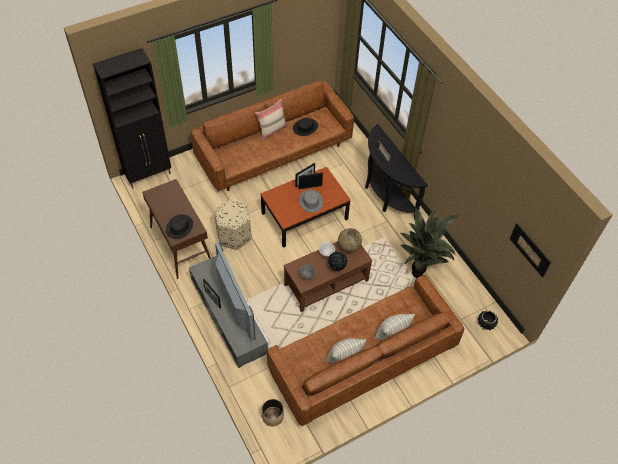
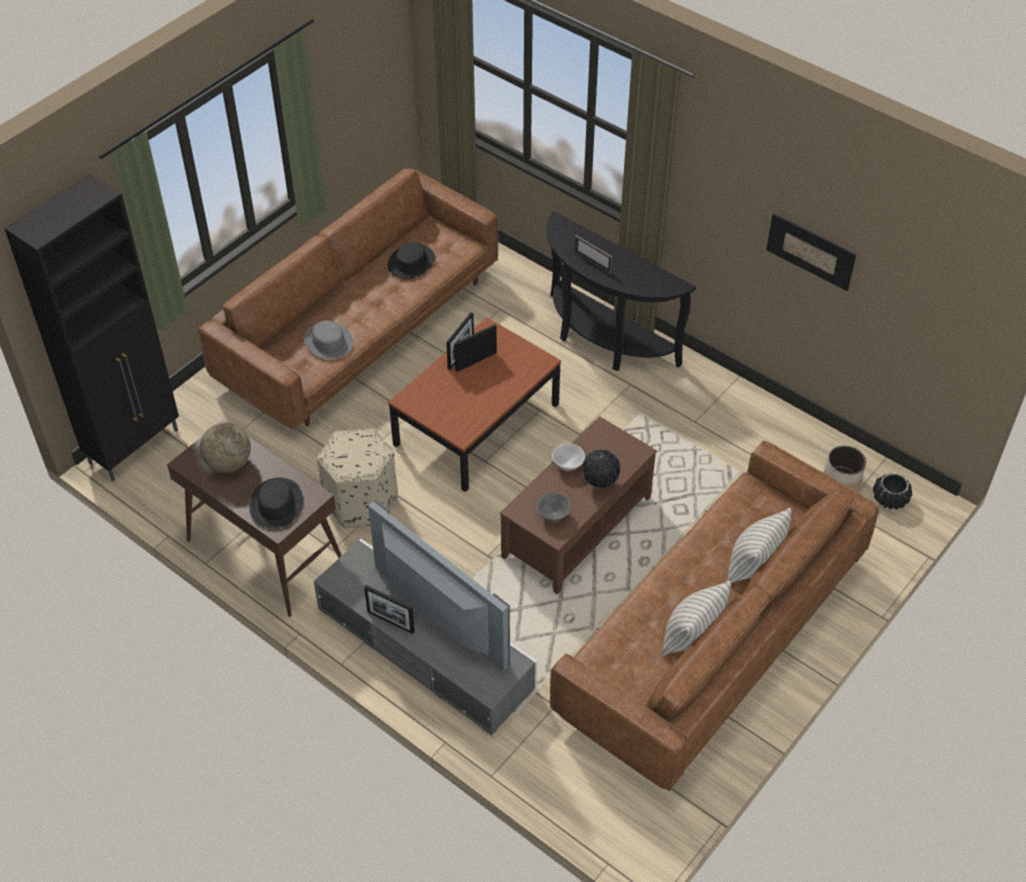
camera: 20 degrees left, 5 degrees down
beige pillow [255,99,288,140] -> none
planter [262,399,284,426] -> planter moved to [824,446,866,491]
grey hat [299,190,323,212] -> grey hat moved to [304,320,353,360]
globe [338,228,362,252] -> globe moved to [200,423,251,473]
potted plant [401,208,459,278] -> none
picture [510,224,551,278] -> picture moved to [766,214,857,291]

